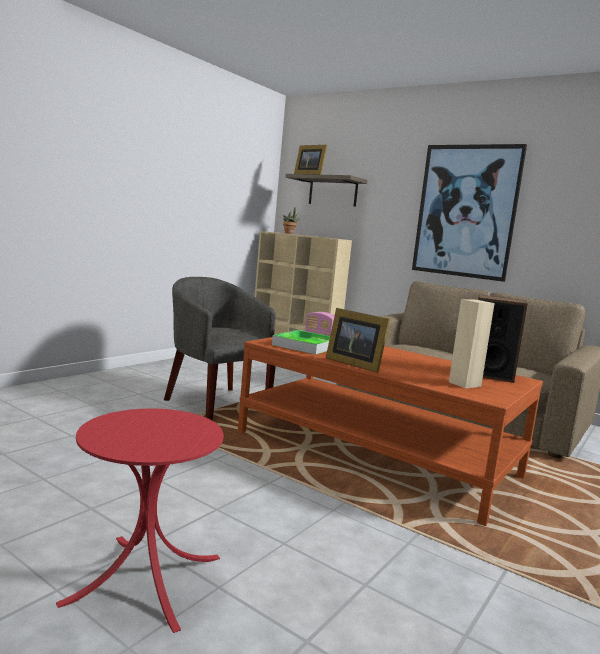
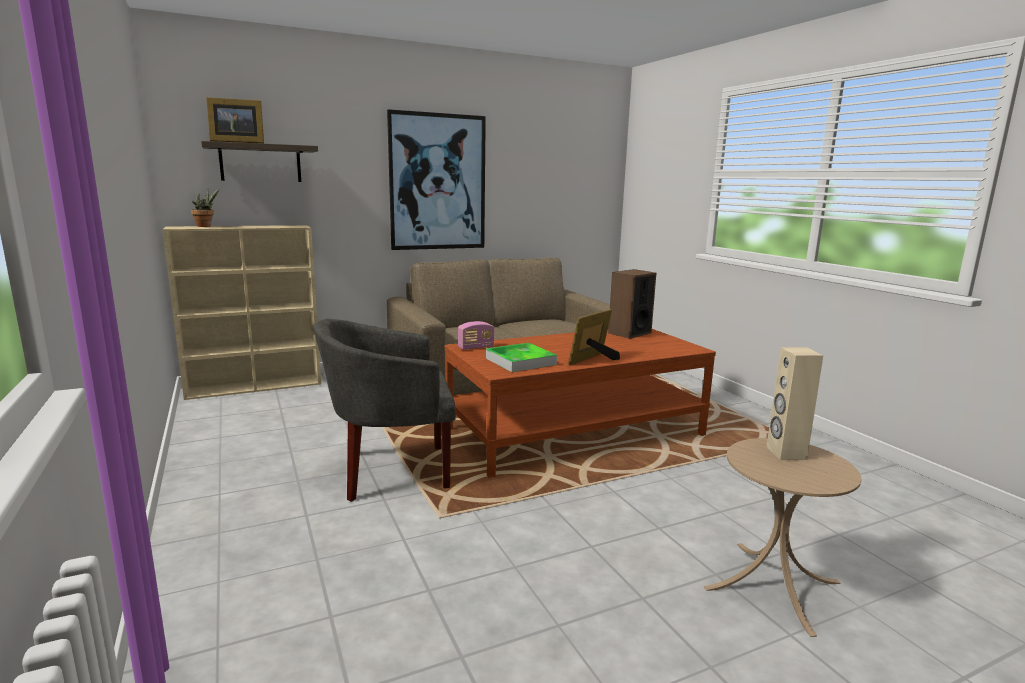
camera: 60 degrees left, 5 degrees up
red side table [56,409,223,633] -> beige side table [704,438,861,637]
picture frame [326,308,390,373] -> picture frame turned 150 degrees clockwise [568,309,620,365]
beige speaker [449,299,495,388] -> beige speaker moved to [767,347,823,460]

